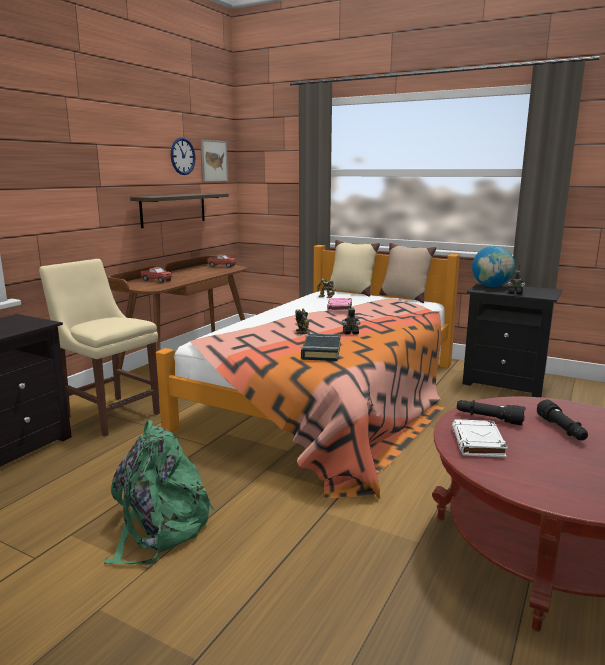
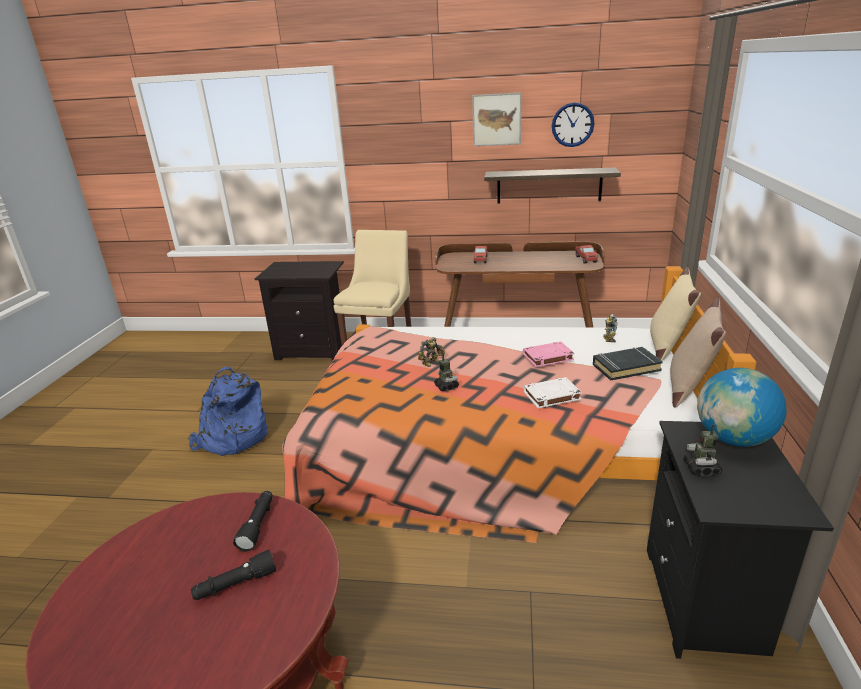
camera: 70 degrees right, 10 degrees up
green backpack [104,420,215,564] -> blue backpack [188,367,268,456]
picture [201,140,228,182] -> picture moved to [472,92,522,146]
black book [301,334,341,361] -> black book moved to [593,347,663,381]
white book [452,419,508,458] -> white book moved to [523,377,582,408]

